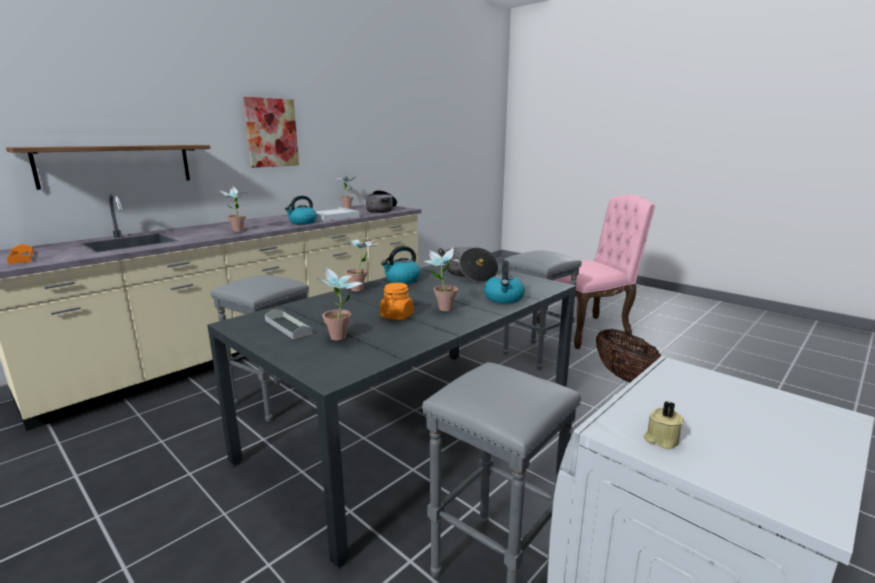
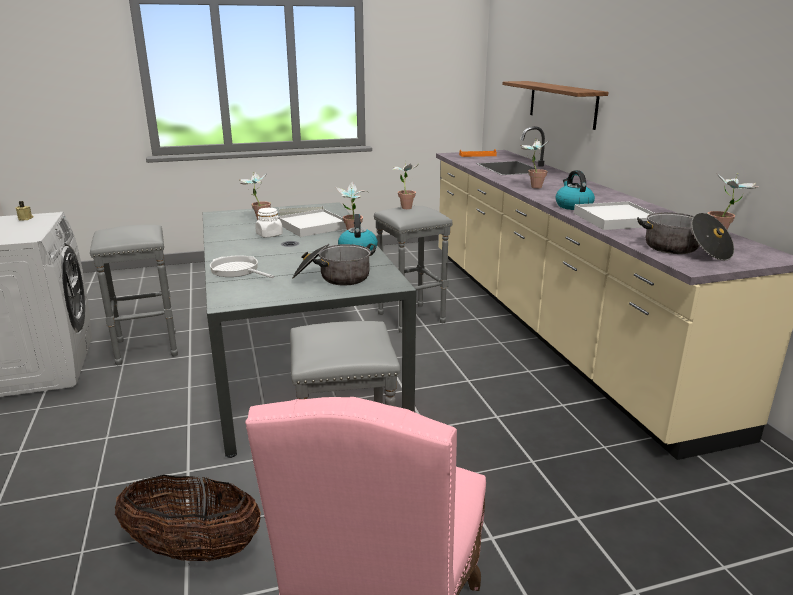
camera: 120 degrees right, 5 degrees up
picture [243,97,299,168] -> none
orange jar [380,283,414,320] -> white jar [255,208,283,237]
potted plant [423,248,460,311] -> potted plant moved to [393,160,419,209]
kettle [484,260,525,304] -> frying pan [210,255,274,278]
none -> white tray [278,209,346,237]

